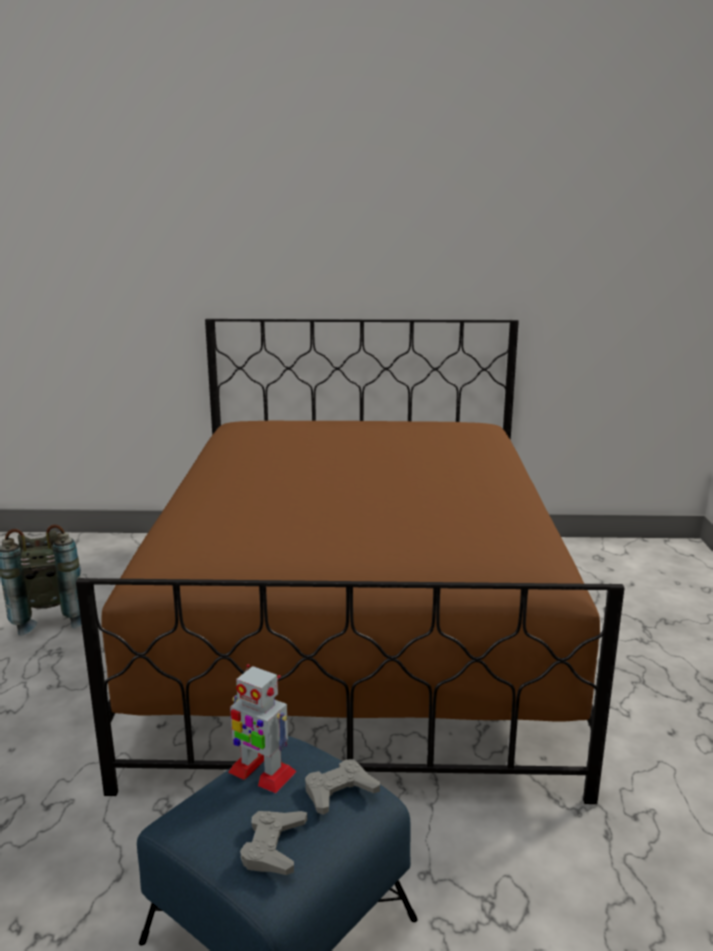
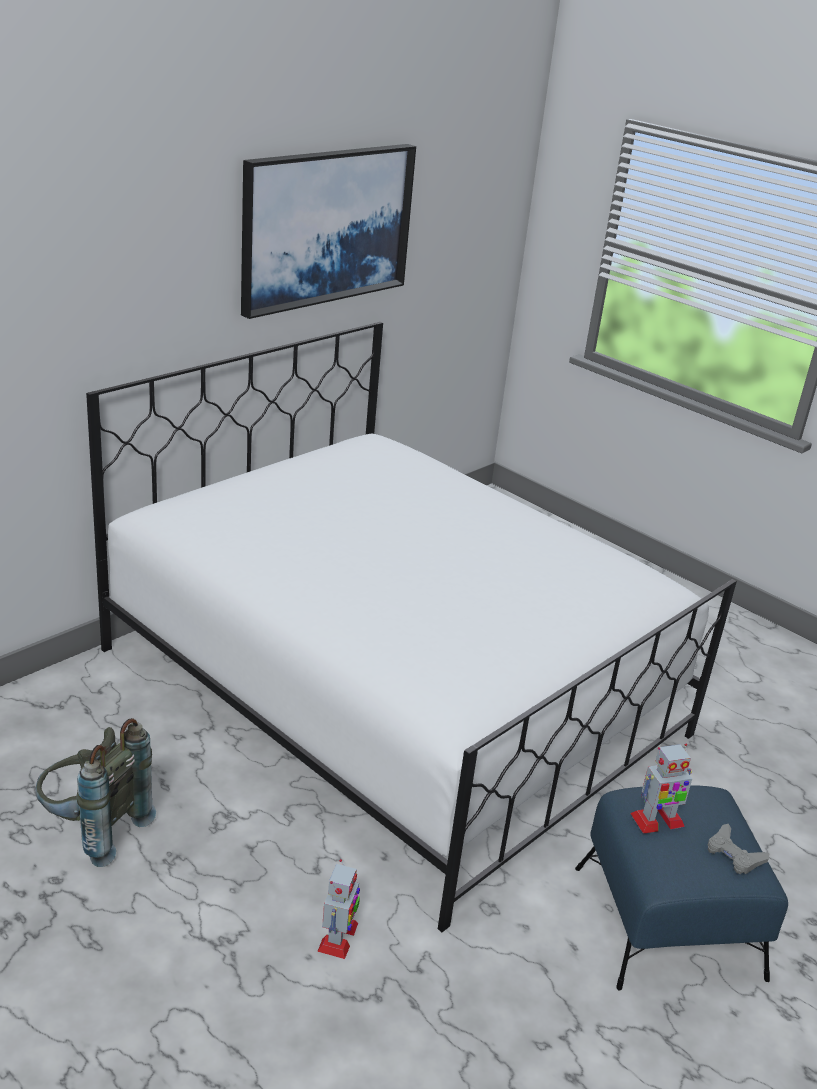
camera: 50 degrees left, 10 degrees up
brown bed [76,319,625,804] -> white bed [86,322,737,932]
grey game controller [305,759,380,815] -> none
none -> picture [241,144,416,319]
none -> toy robot [317,859,360,959]

